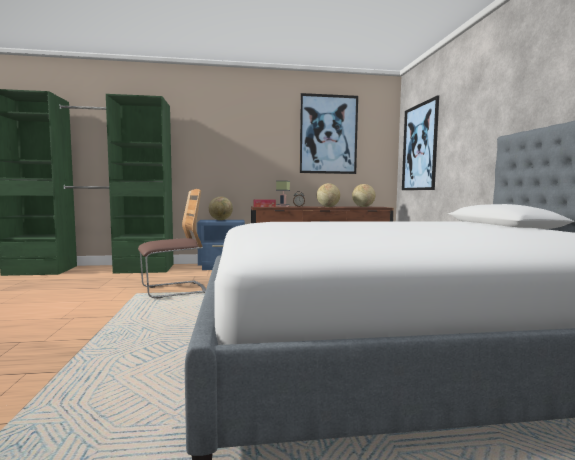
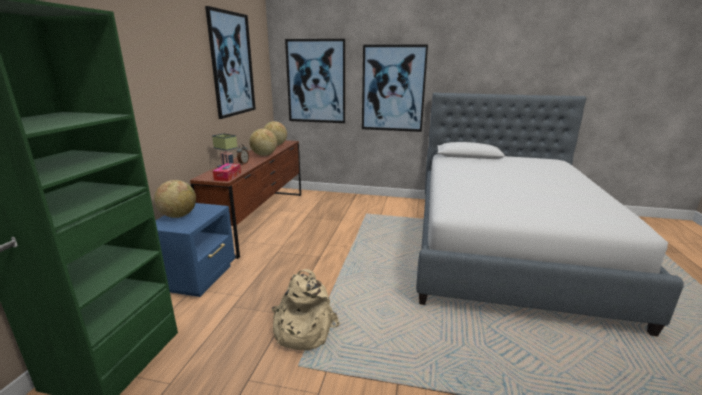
camera: 70 degrees left, 15 degrees up
chair [138,189,206,298] -> beige backpack [272,269,339,350]
none -> picture [362,44,428,132]

